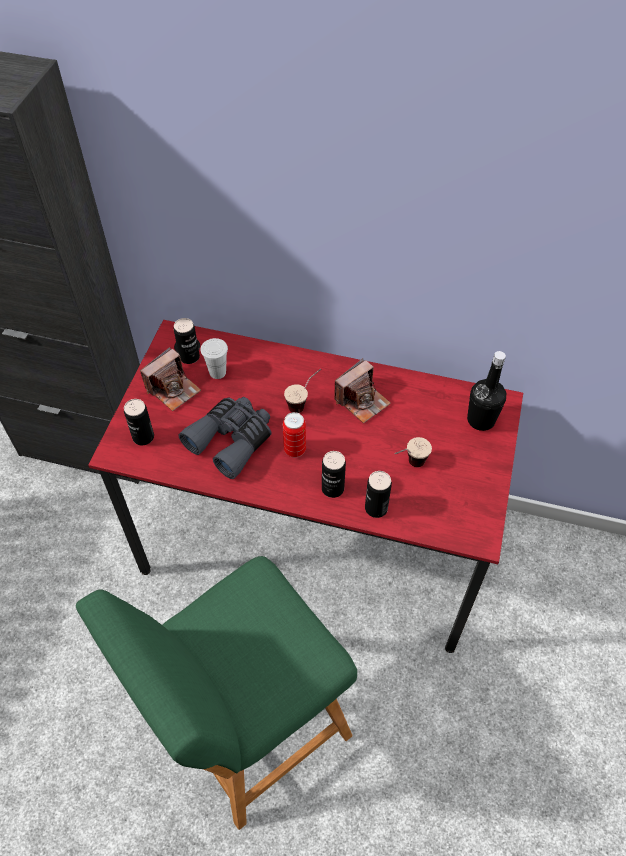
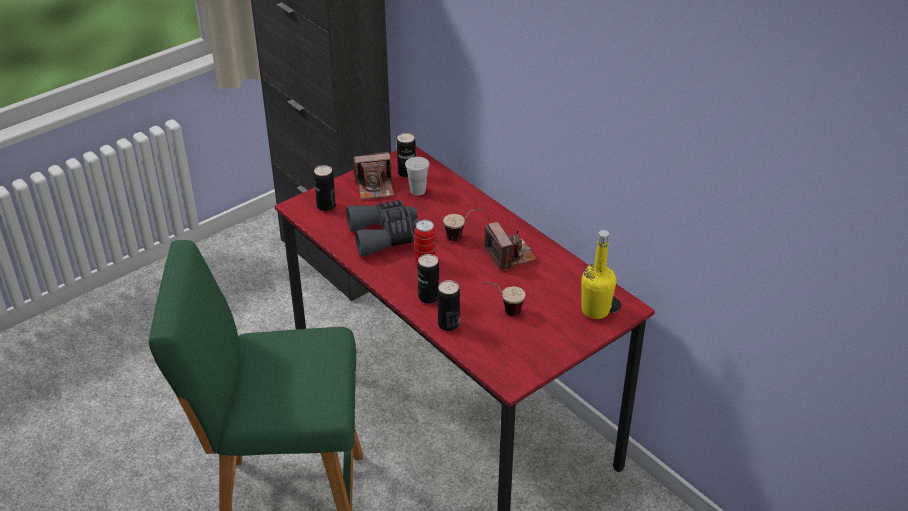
camera: 35 degrees right, 15 degrees down
camera [334,358,391,423] -> camera turned 105 degrees counterclockwise [484,222,537,270]
black bottle [467,351,506,431] -> yellow bottle [581,230,616,319]

